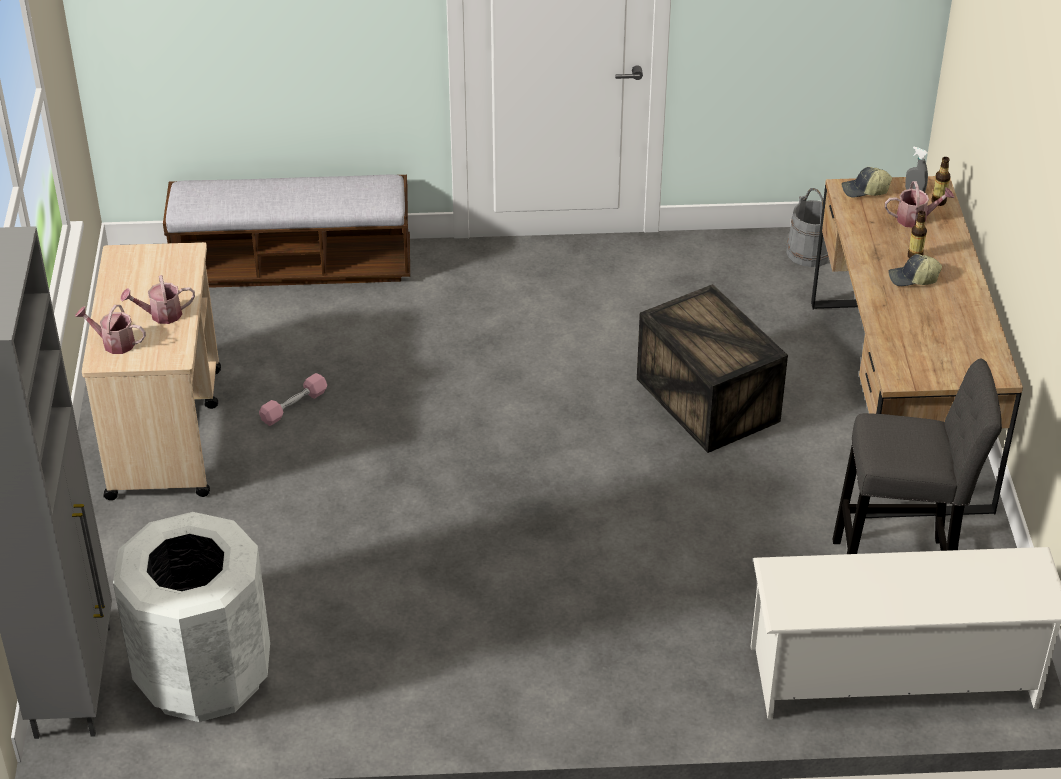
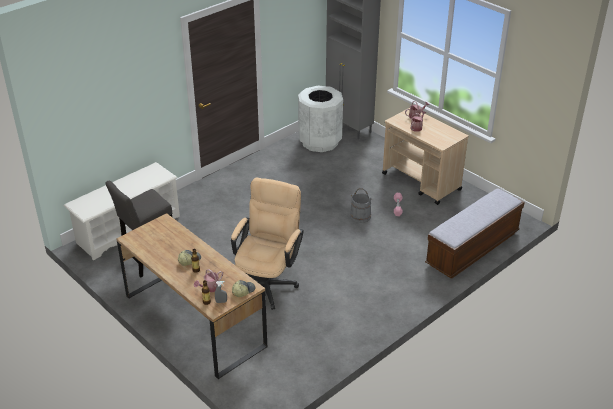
camera: 140 degrees right, 5 degrees down
crate [637,284,788,453] -> beige office chair [231,178,304,310]
grey bucket [786,188,830,267] -> grey bucket moved to [350,188,372,223]

